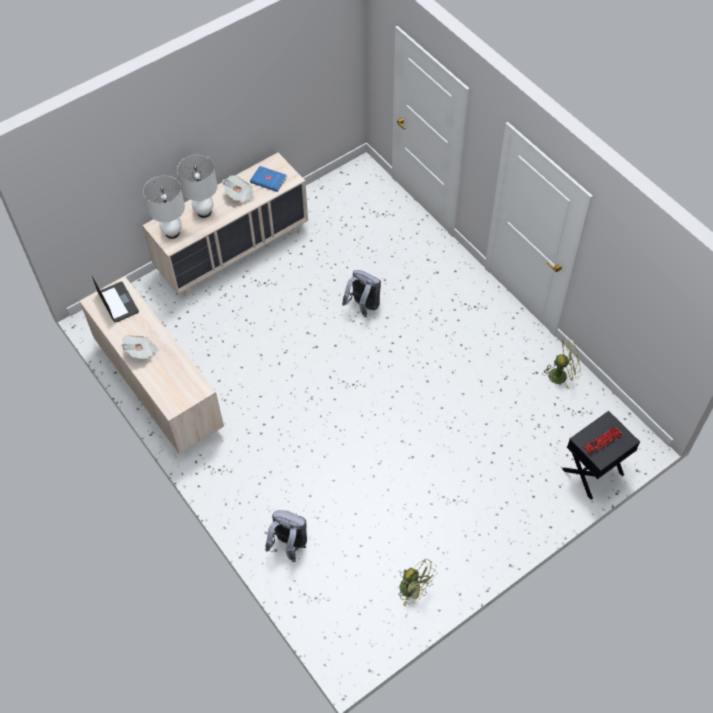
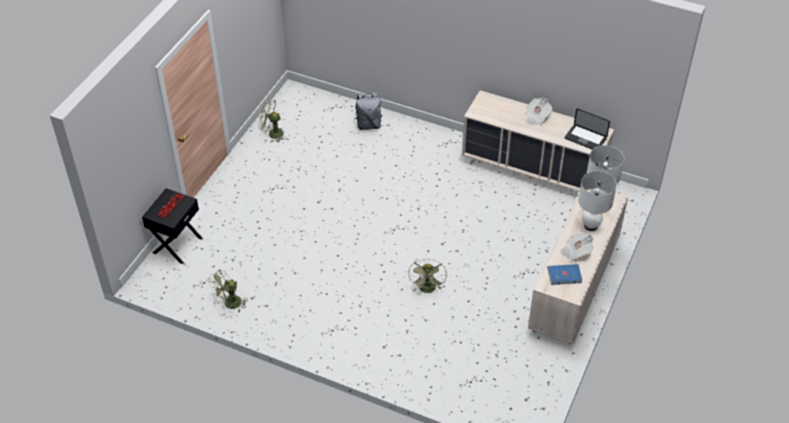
camera: 150 degrees right, 10 degrees down
grey backpack [342,270,381,317] -> green fan [408,259,447,293]

